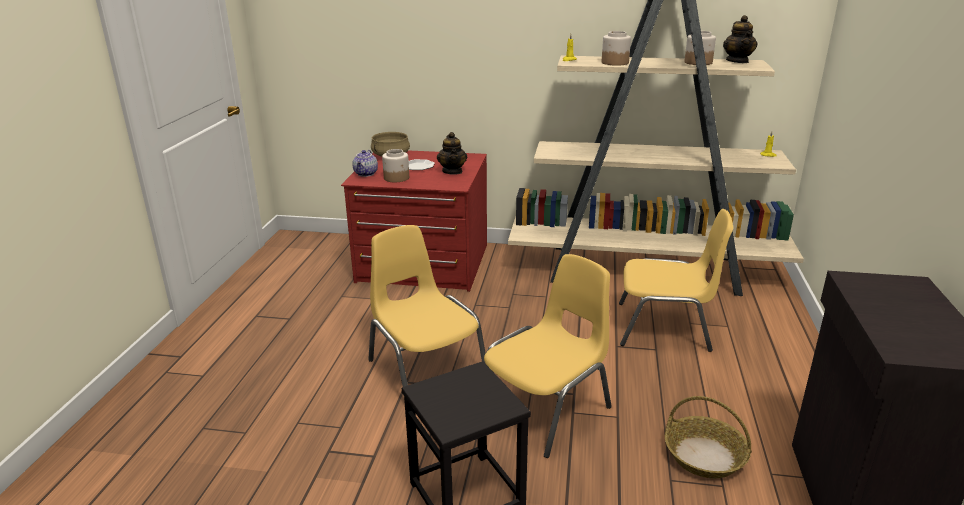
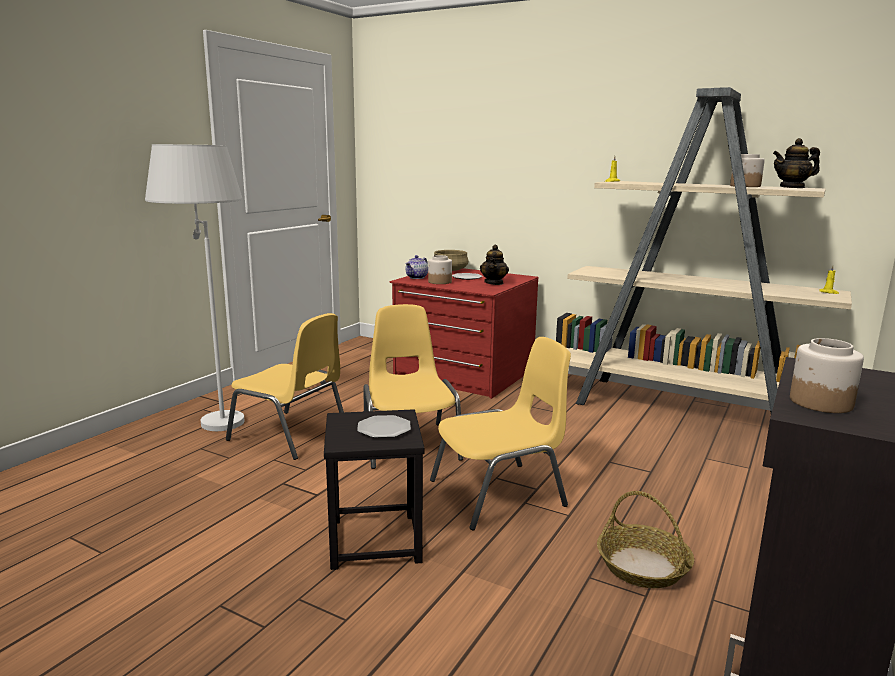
camera: 20 degrees right, 10 degrees down
jar [602,31,631,66] -> jar moved to [790,338,864,413]
yellow chair [619,209,733,352] -> yellow chair moved to [226,313,344,460]
teapot [723,15,757,63] -> teapot turned 60 degrees clockwise [773,138,820,188]
none -> white floor lamp [145,144,245,431]
none -> plate [357,415,411,438]

